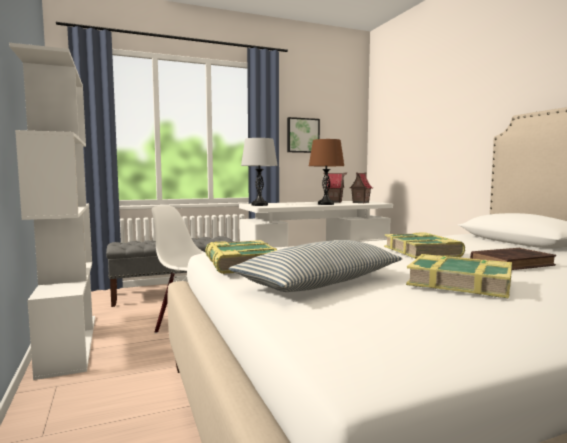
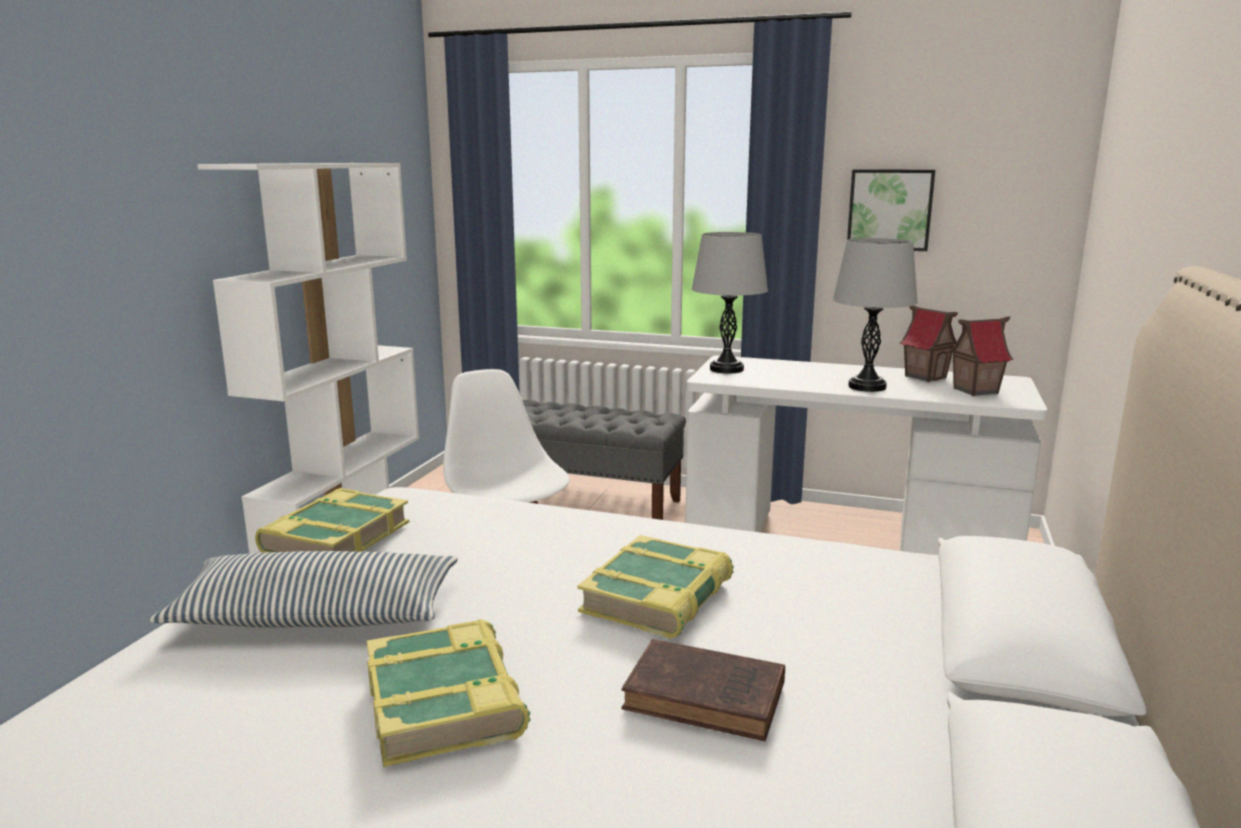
camera: 40 degrees right, 10 degrees up
brown table lamp [309,139,344,205] -> grey table lamp [832,238,918,392]

